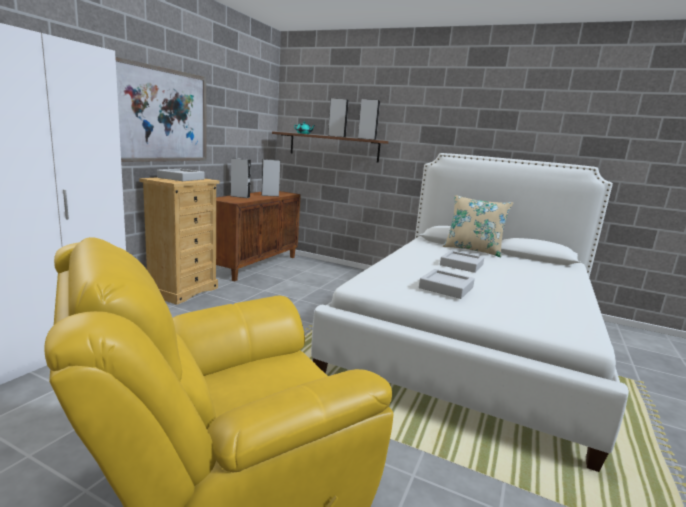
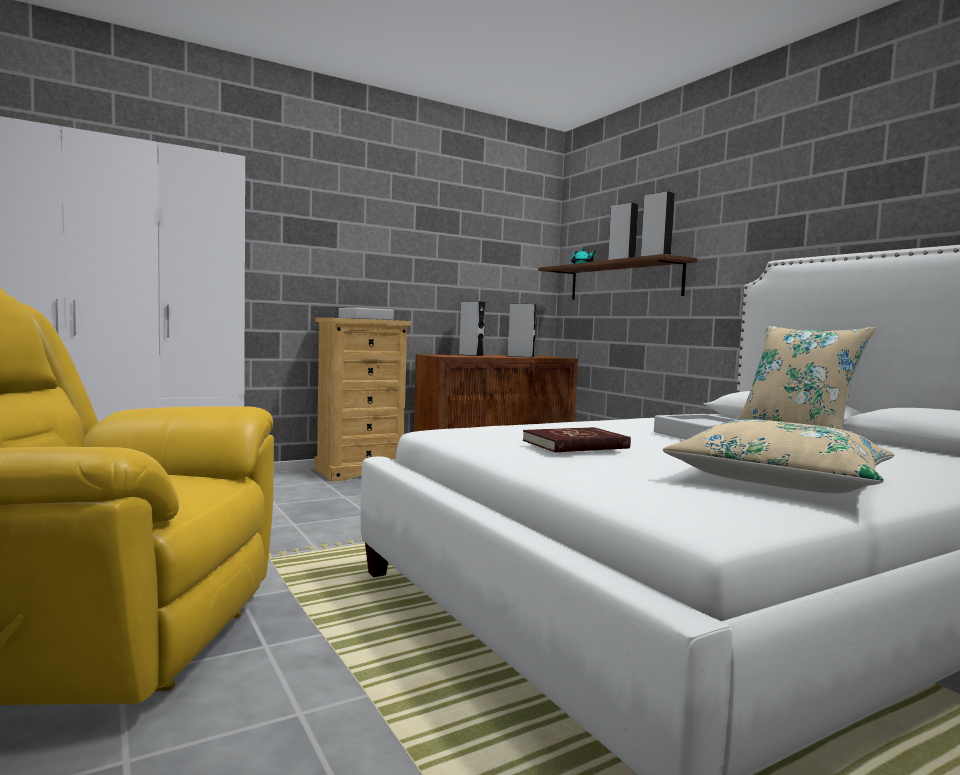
camera: 35 degrees right, 10 degrees down
picture [115,57,207,162] -> none
grey tray [419,269,475,299] -> red book [523,427,631,453]
none -> beige pillow [663,419,895,493]

